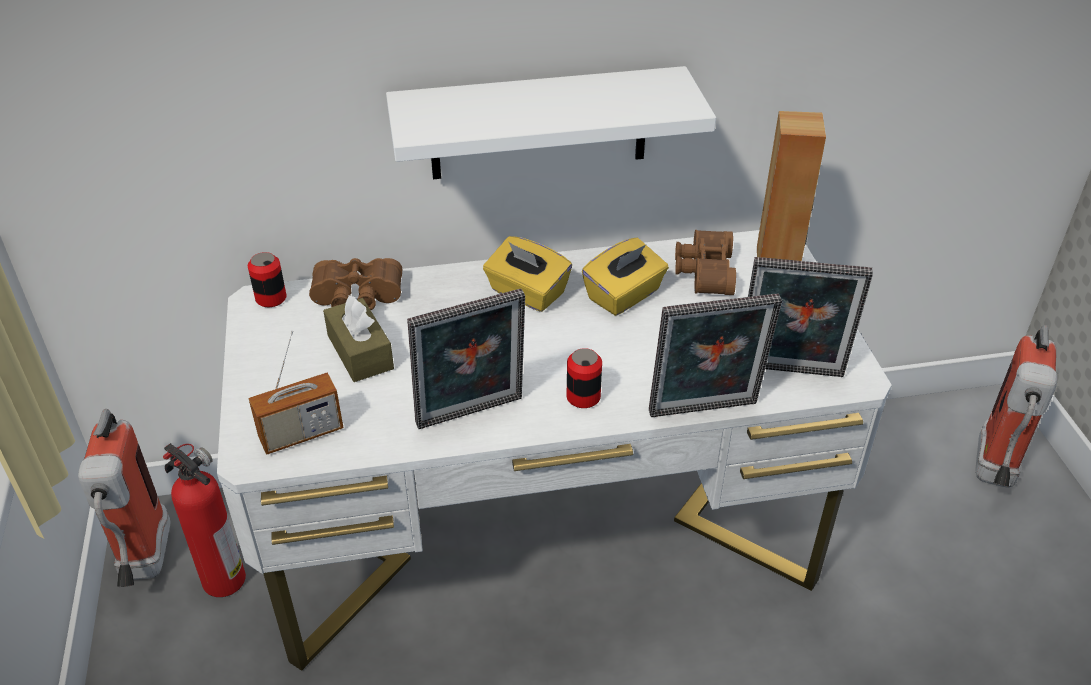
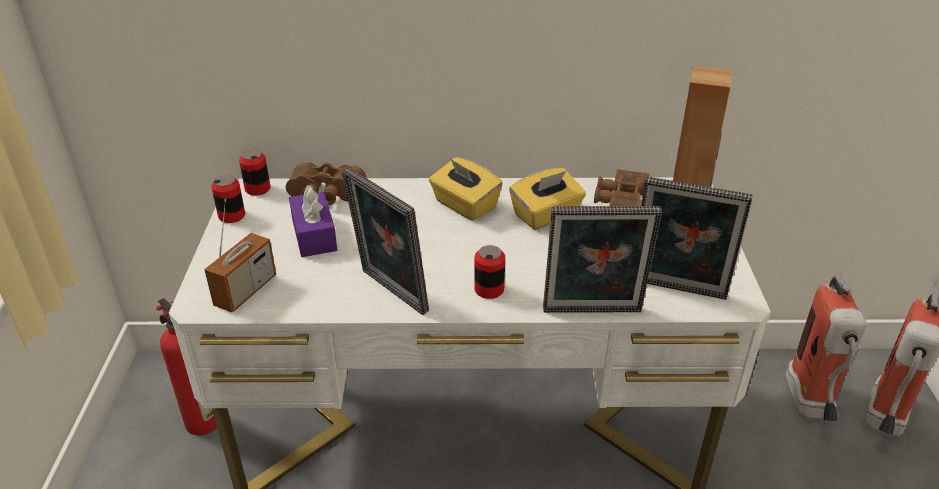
camera: 10 degrees right, 5 degrees down
fire extinguisher [78,409,171,587] -> fire extinguisher moved to [786,273,866,421]
radio [249,331,343,455] -> radio turned 45 degrees counterclockwise [204,199,276,313]
brown tissue box [323,295,394,382] -> purple tissue box [289,185,337,257]
white shelf [386,66,716,179] -> none
picture frame [407,289,525,429] -> picture frame turned 60 degrees clockwise [342,168,429,315]
none -> can [211,175,245,223]

